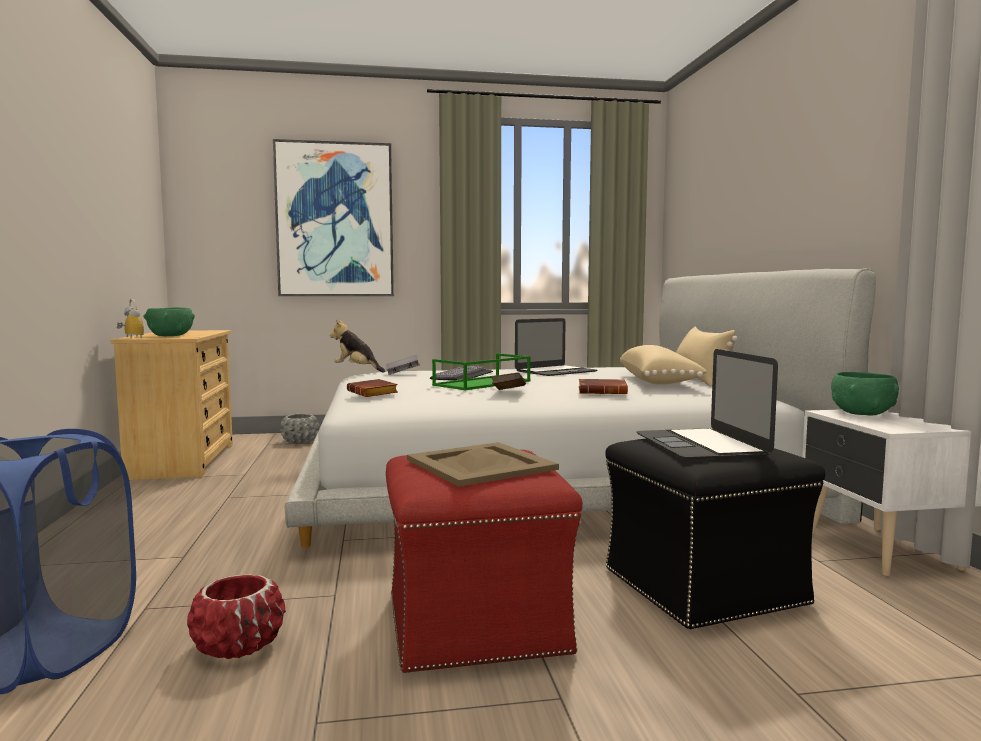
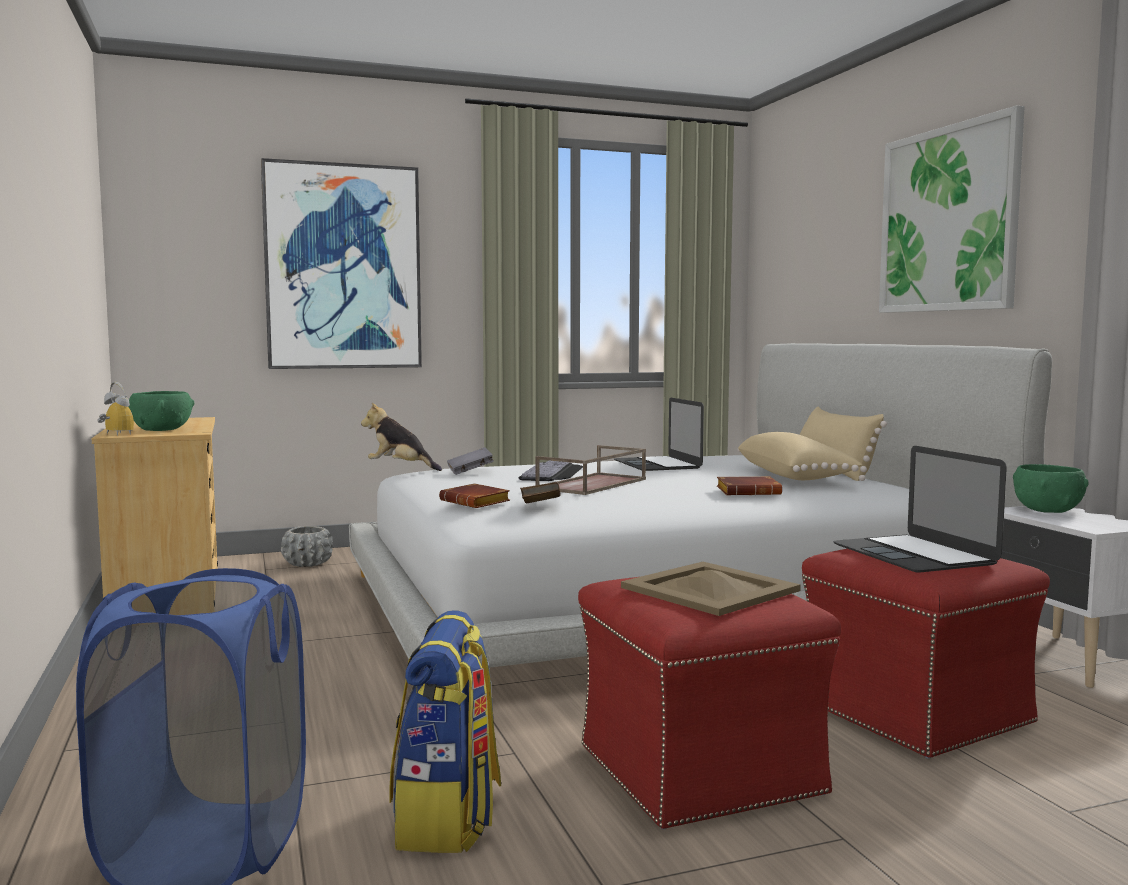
camera: 10 degrees left, 0 degrees up
red planter [187,574,286,659] -> backpack [389,610,501,853]
green tray [432,353,531,390] -> brown tray [535,445,646,495]
brown book [491,373,526,390] -> brown book moved to [520,482,560,503]
laptop [515,318,597,376] -> laptop turned 120 degrees clockwise [614,398,704,471]
black ottoman [605,439,825,630] -> red ottoman [802,549,1050,759]
none -> picture [879,106,1025,313]

